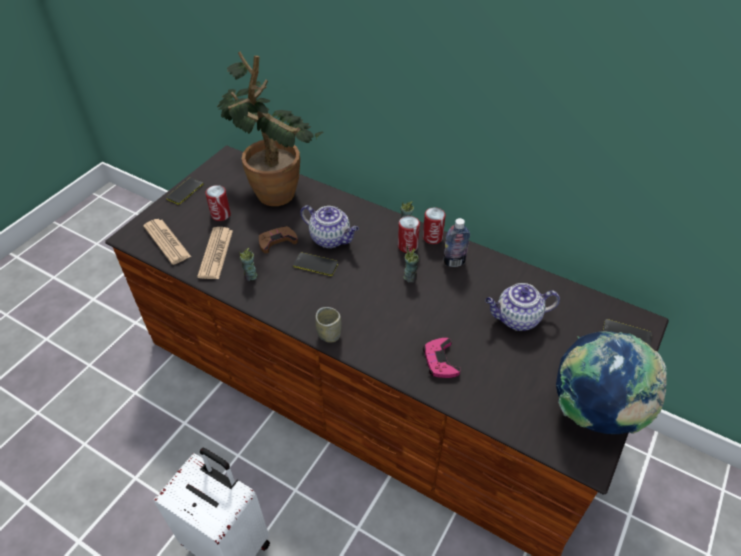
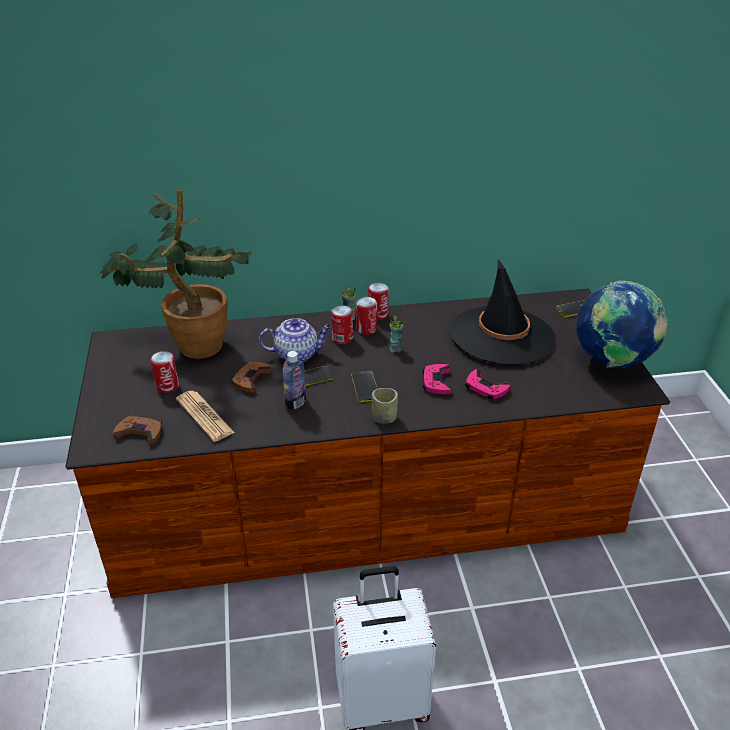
camera: 40 degrees left, 10 degrees down
newspaper [143,219,191,265] -> brown game controller [113,416,162,445]
phone [166,178,203,205] -> phone moved to [351,370,377,402]
cup [239,248,258,281] -> none
bottle [443,218,470,267] -> bottle moved to [283,351,306,410]
teapot [485,283,560,331] -> black hat [450,259,556,365]
none -> can [331,305,353,344]
none -> pink game controller [422,364,452,394]

